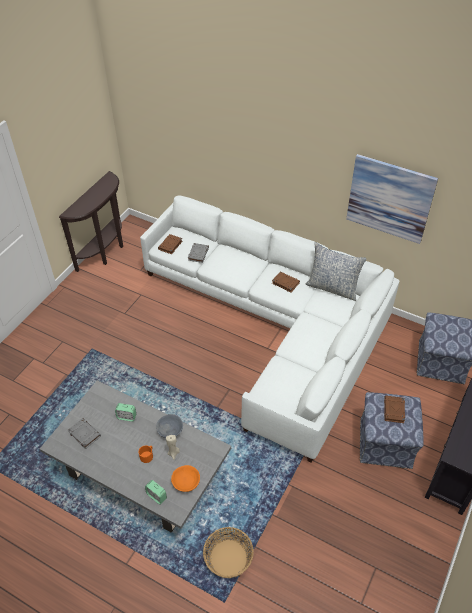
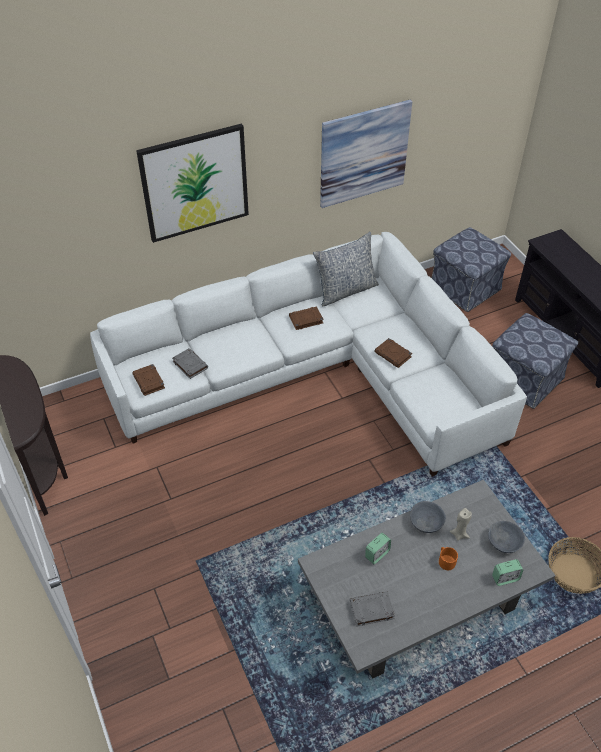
camera: 55 degrees left, 0 degrees up
orange bowl [171,465,200,492] -> grey bowl [488,521,525,553]
brown book [384,396,405,423] -> brown book moved to [374,338,412,368]
none -> picture [136,124,249,243]

